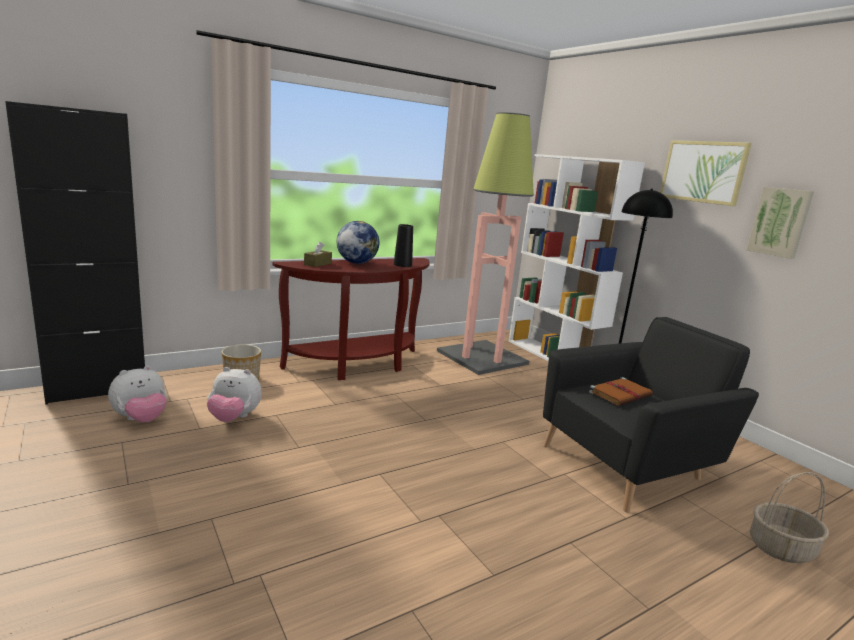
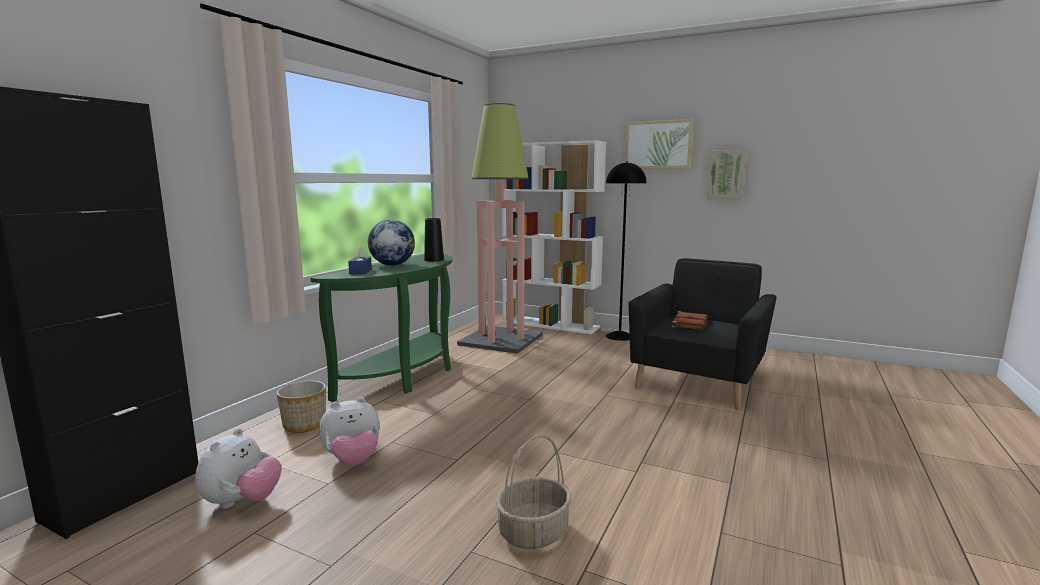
camera: 30 degrees left, 5 degrees down
brown console table [273,258,430,380] -> green console table [311,254,452,402]
brown tissue box [304,242,332,267] -> blue tissue box [348,246,372,275]
basket [750,472,829,563] -> basket moved to [496,435,571,549]

